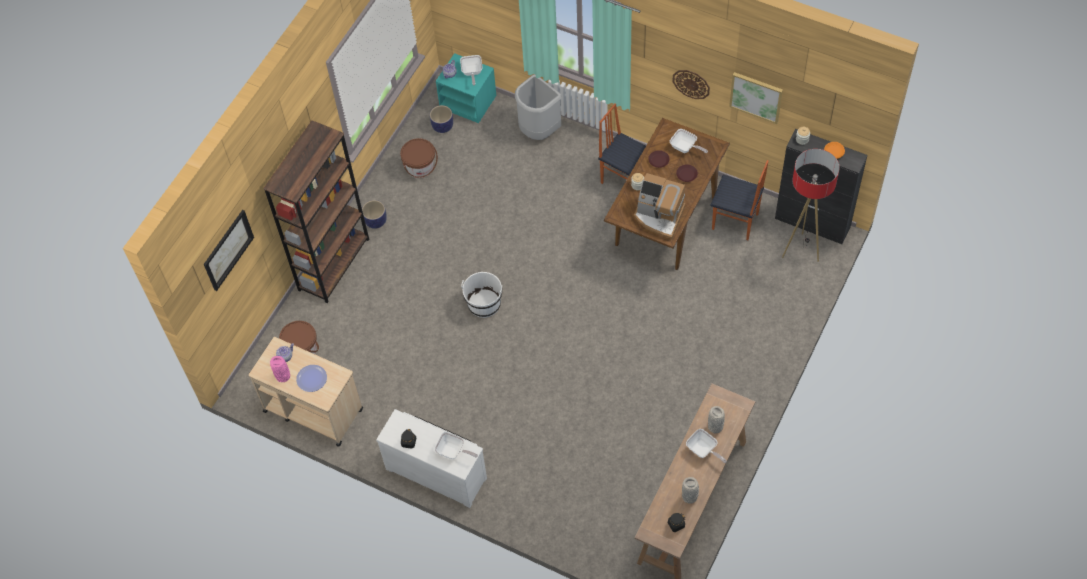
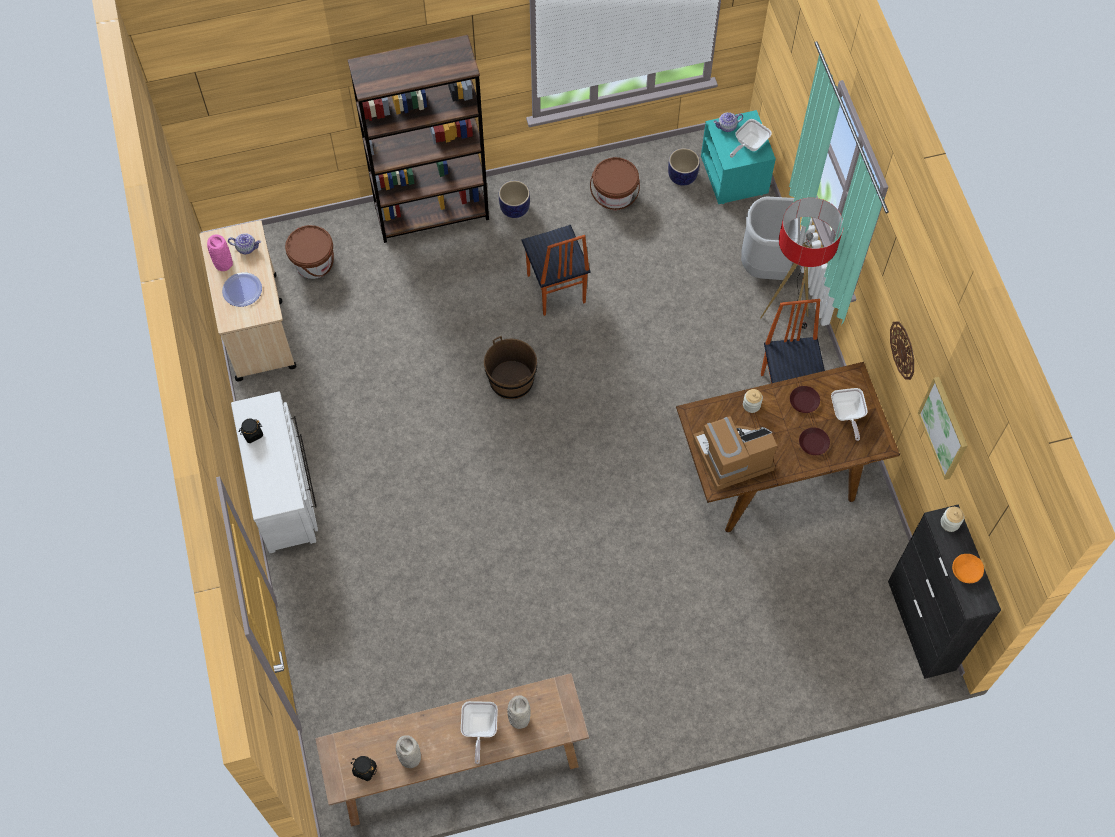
camera: 45 degrees right, 5 degrees up
picture [204,210,254,291] -> none
frying pan [434,432,478,459] -> none
white bucket [461,272,502,318] -> brown bucket [484,336,537,399]
coffee machine [634,173,685,239] -> coffee machine turned 90 degrees clockwise [693,416,777,491]
chair [710,160,768,240] -> chair moved to [522,225,590,316]
floor lamp [782,149,840,262] -> floor lamp moved to [760,198,843,330]

